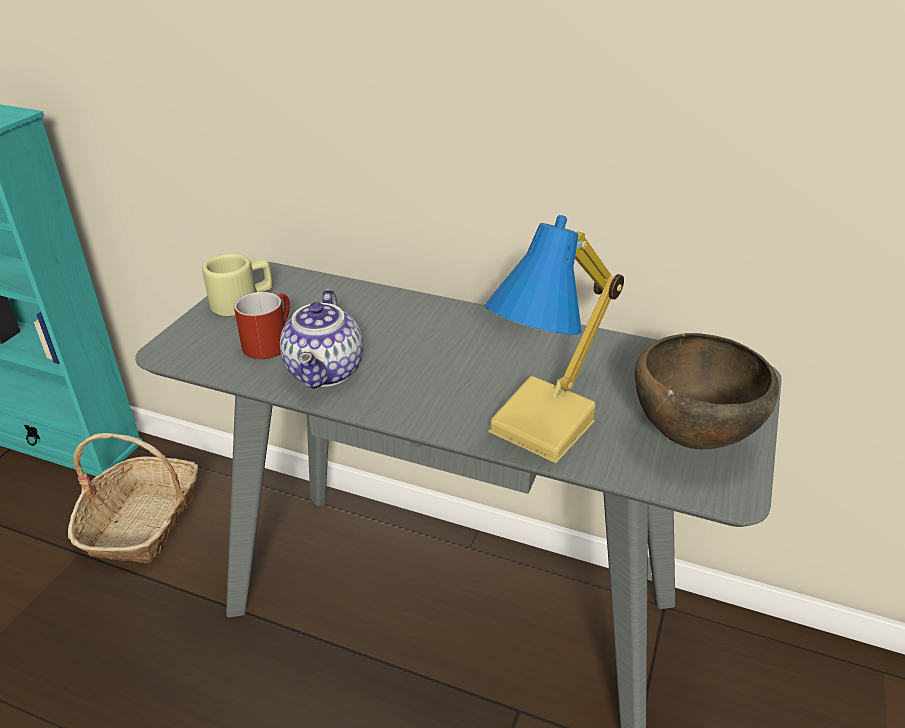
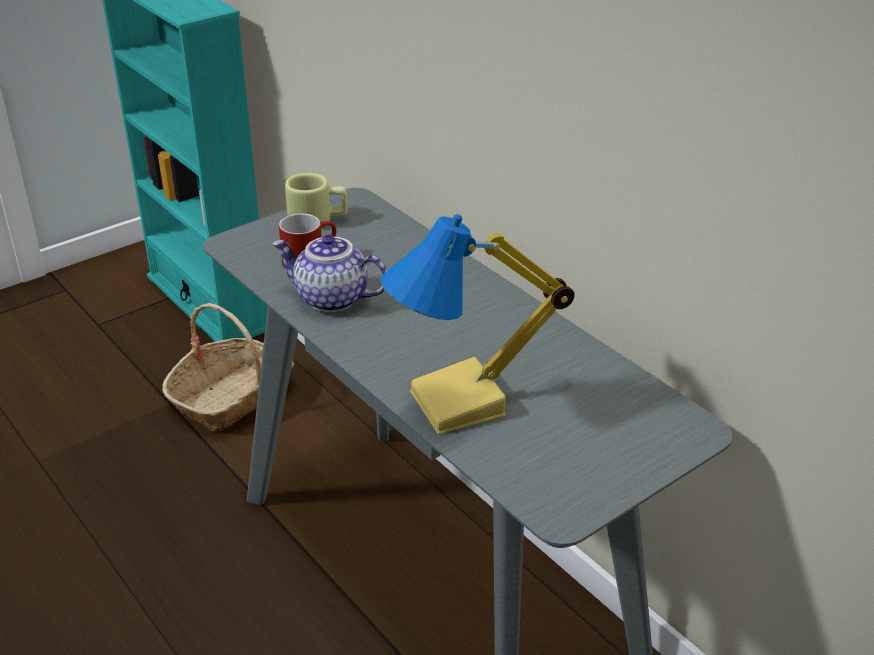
camera: 30 degrees right, 0 degrees up
teapot [280,289,363,389] -> teapot turned 75 degrees clockwise [272,234,387,312]
brown bowl [635,333,779,449] -> none

